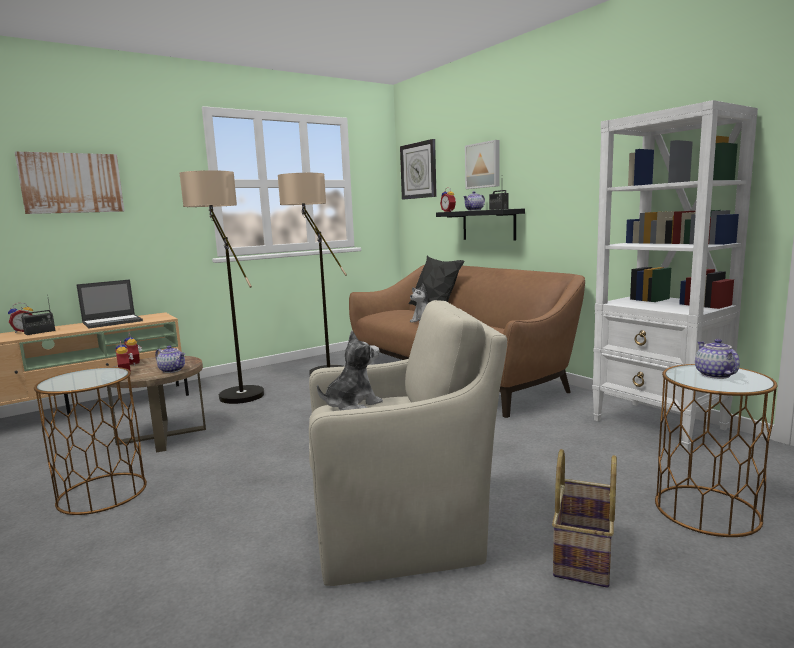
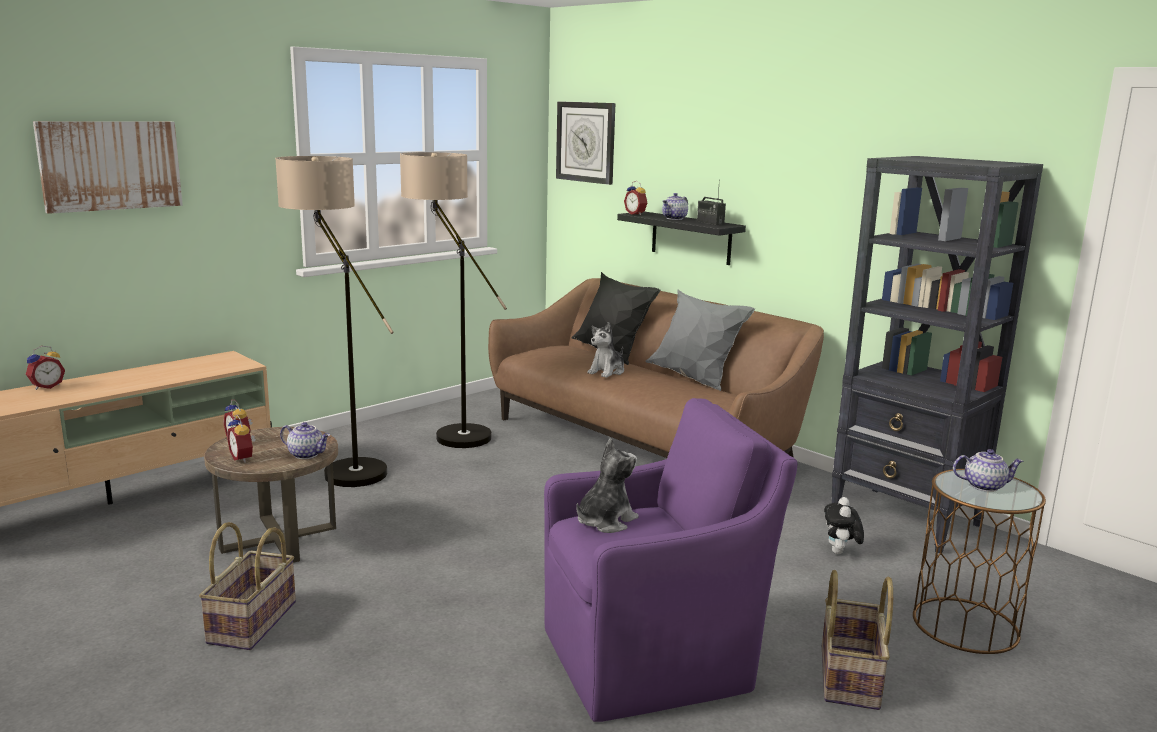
camera: 10 degrees left, 5 degrees up
radio [21,294,56,335] -> none
brown side table [34,367,147,515] -> basket [199,522,296,650]
laptop [76,279,143,329] -> none
beige armchair [309,300,507,586] -> purple armchair [544,398,798,722]
picture [465,140,500,189] -> none
white bookcase [592,100,758,450] -> black bookcase [832,156,1043,553]
teapot [695,339,740,379] -> teapot turned 105 degrees clockwise [953,449,1024,492]
none -> grey pillow [646,290,755,391]
none -> plush toy [824,497,864,554]

